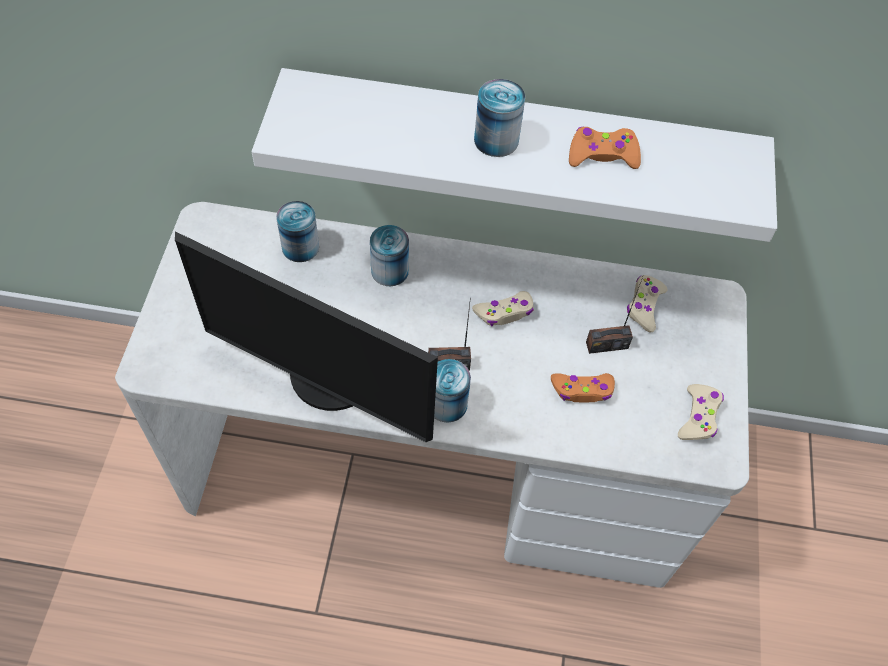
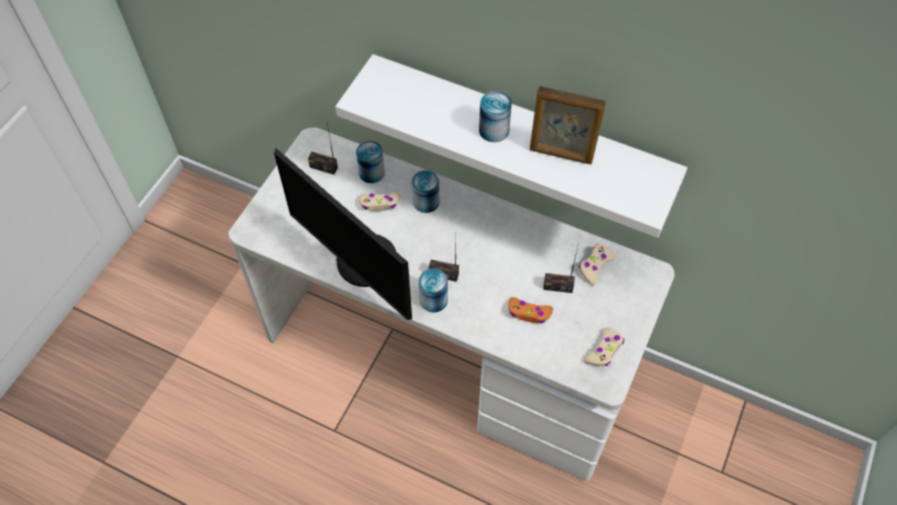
camera: 20 degrees right, 0 degrees up
beige game controller [472,291,534,326] -> beige game controller moved to [359,192,400,211]
orange game controller [569,127,641,169] -> picture frame [530,86,606,164]
none -> radio [308,124,338,175]

